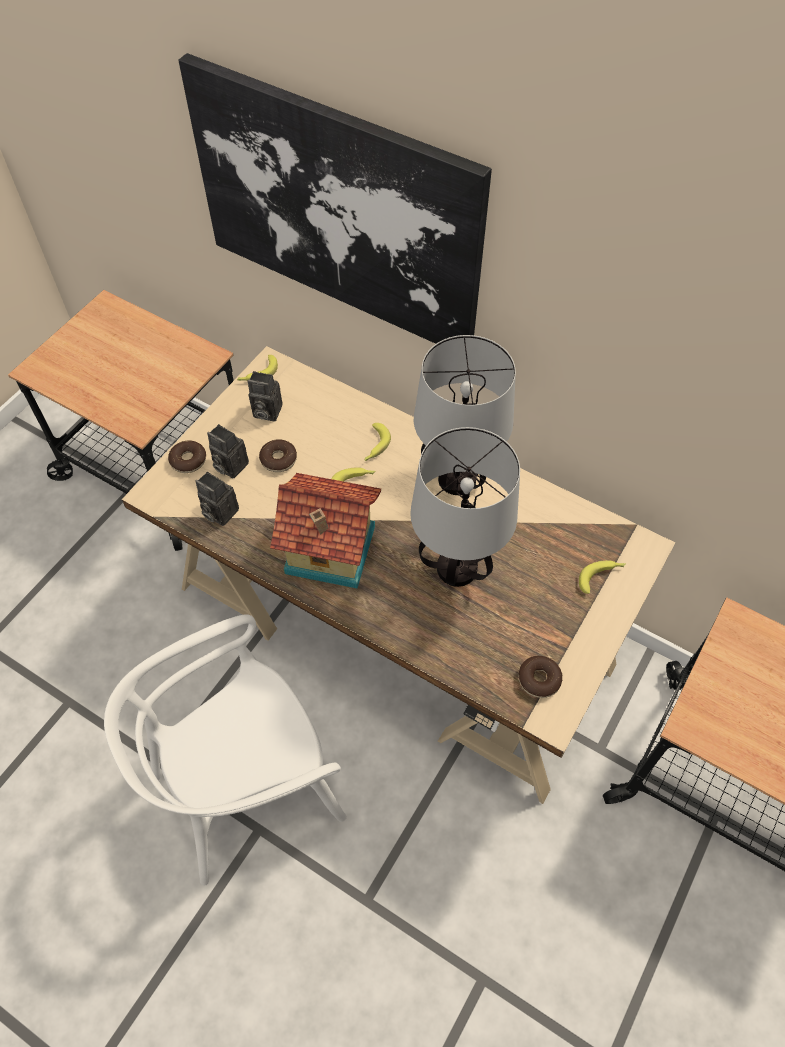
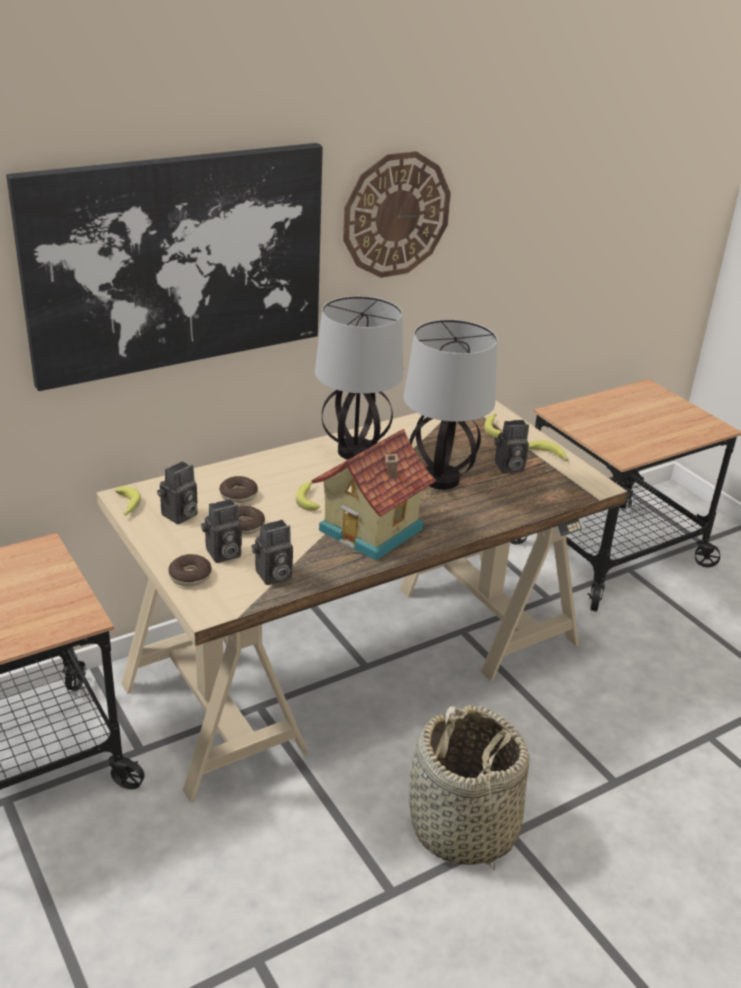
camera: 65 degrees left, 25 degrees down
white chair [104,614,347,886] -> basket [410,705,529,870]
banana [365,423,391,461] -> banana moved to [528,440,568,461]
donut [519,656,562,698] -> donut moved to [219,476,258,503]
none -> wall clock [343,151,451,278]
none -> camera [494,420,529,474]

